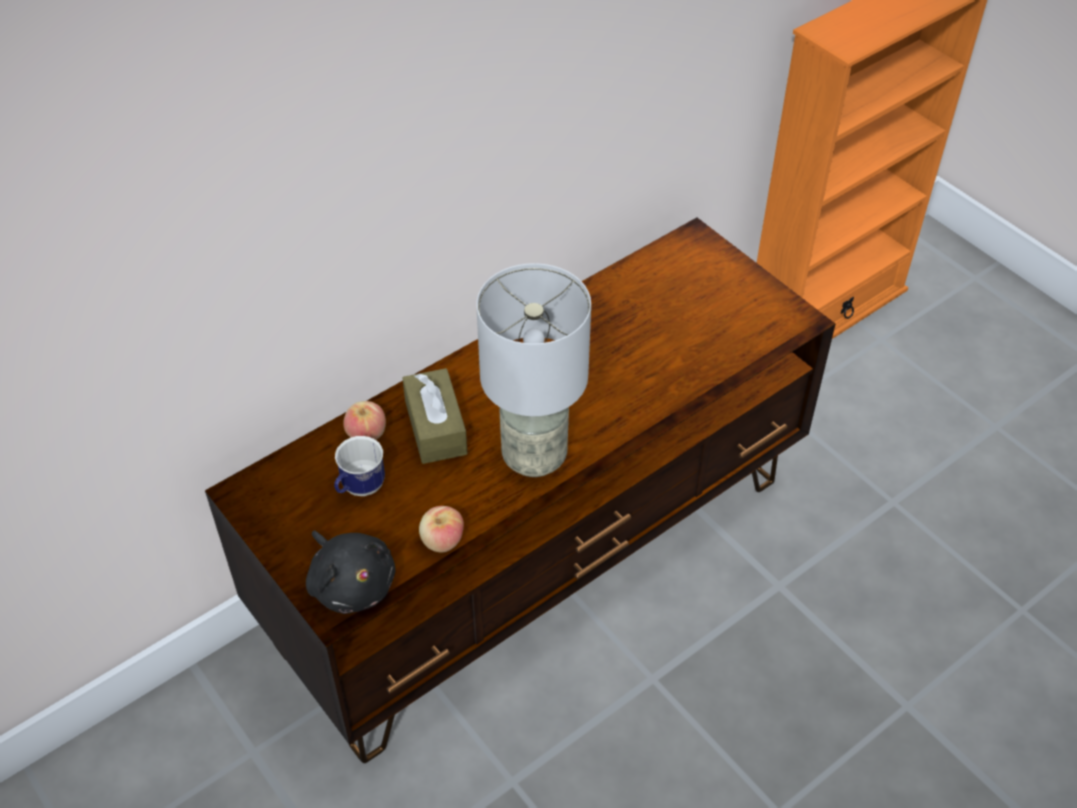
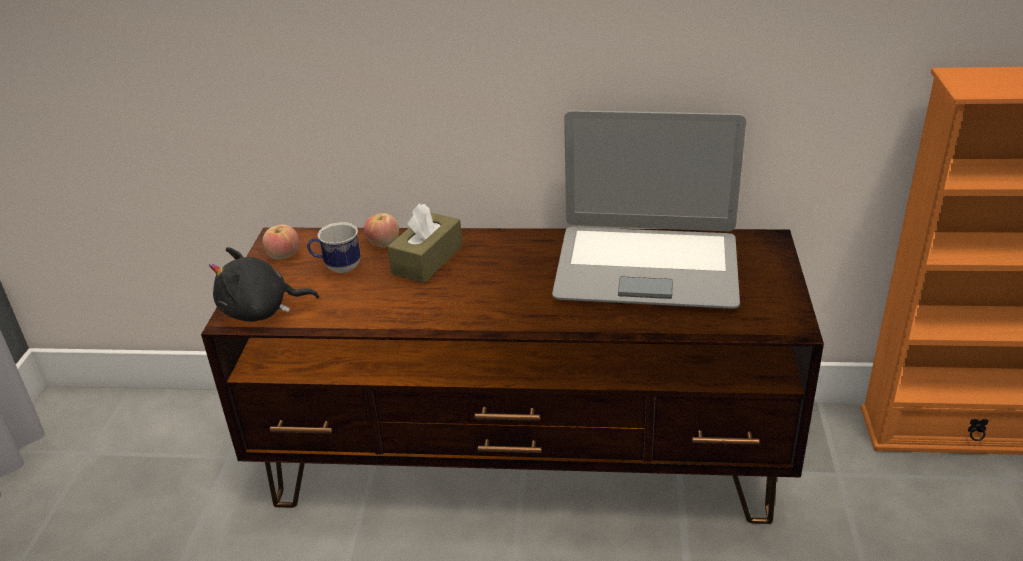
camera: 45 degrees right, 15 degrees down
black plush toy [306,530,396,614] -> black plush toy turned 75 degrees clockwise [209,247,319,322]
apple [419,506,464,553] -> apple moved to [263,224,299,260]
grey table lamp [476,263,591,477] -> none
none -> laptop [552,110,746,309]

